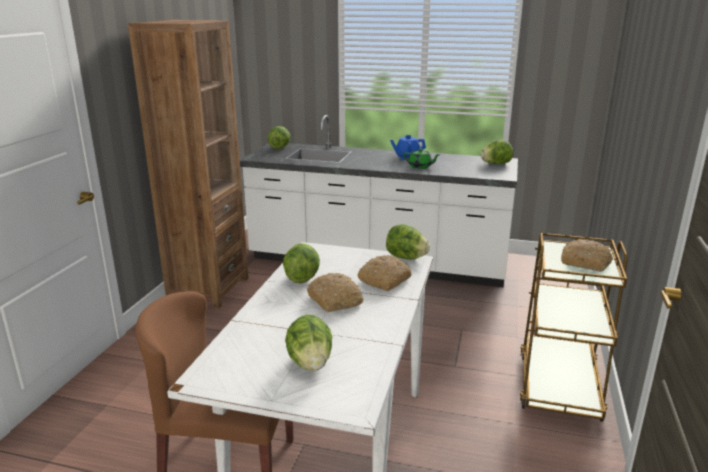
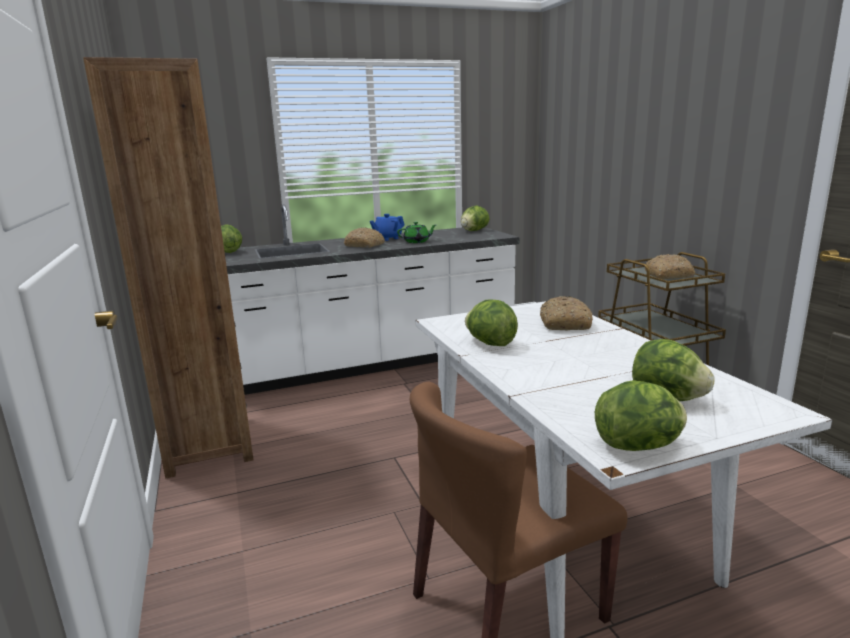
camera: 35 degrees left, 5 degrees down
bread [307,273,363,312] -> bread moved to [344,228,385,248]
lettuce [386,224,430,260] -> lettuce moved to [595,380,687,451]

